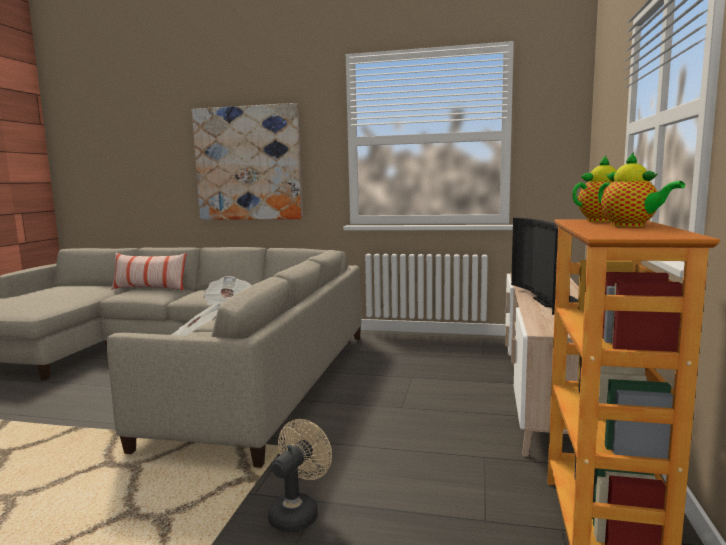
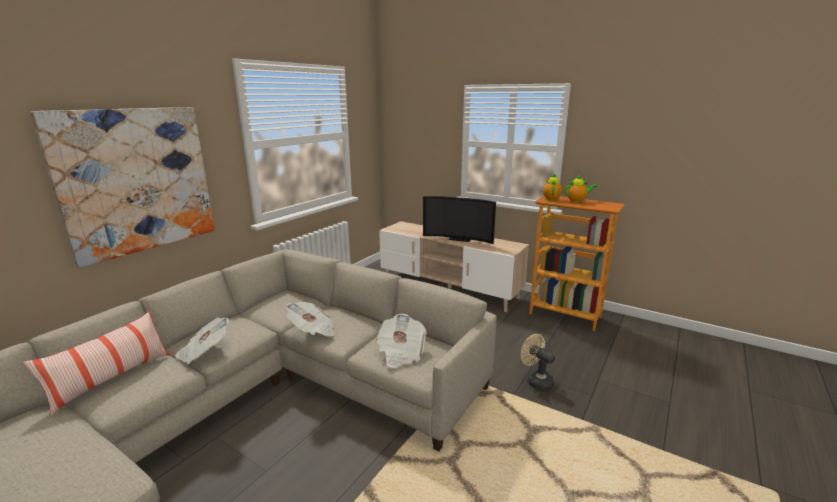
camera: 70 degrees left, 10 degrees up
none -> newspaper [175,318,230,364]

